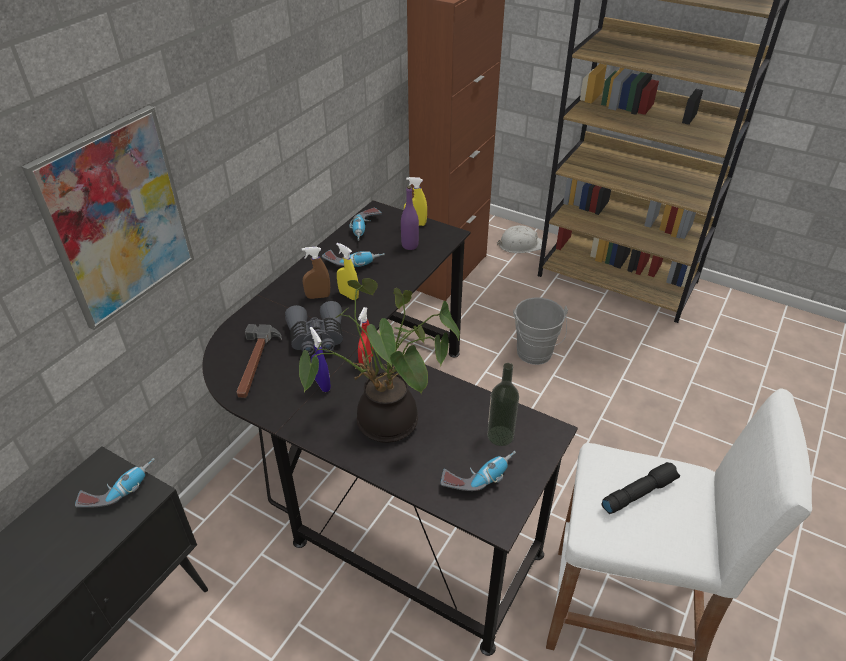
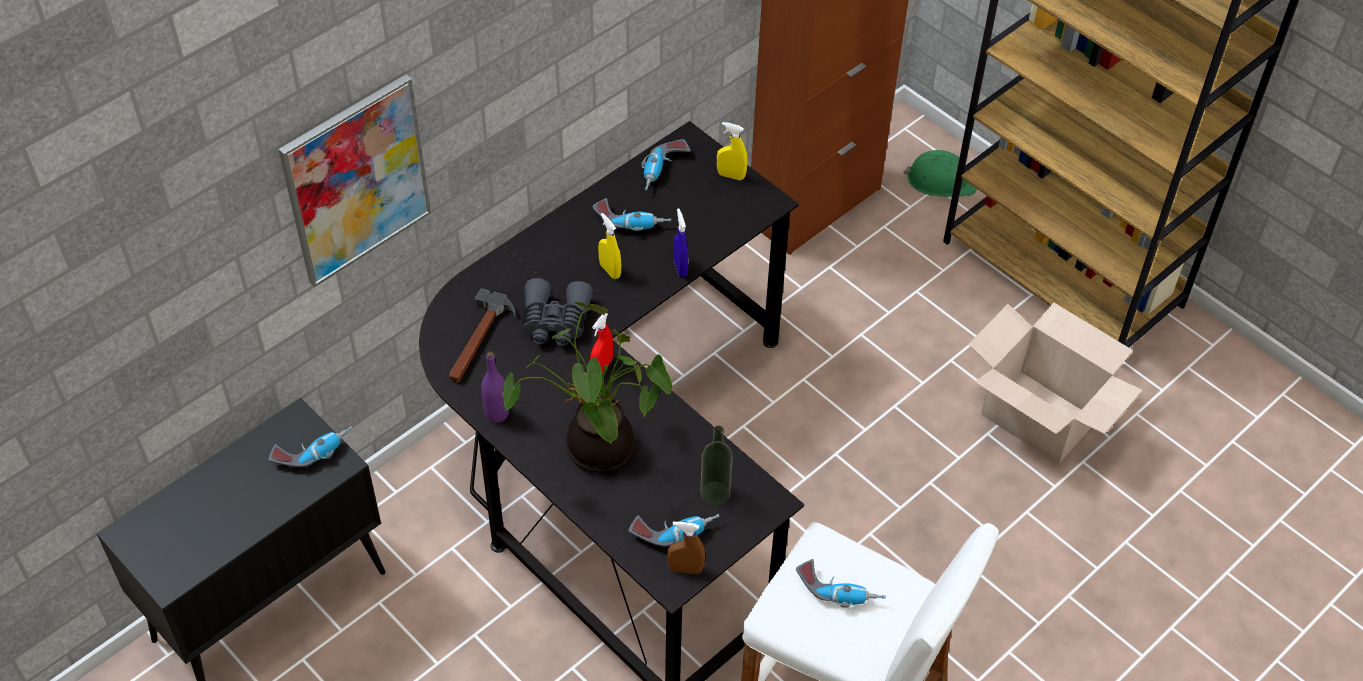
camera: 15 degrees right, 10 degrees up
brown spray bottle [302,247,330,299] -> brown spray bottle moved to [667,521,705,574]
blue spray bottle [310,327,331,392] -> blue spray bottle moved to [673,208,688,277]
purple bottle [401,186,419,250] -> purple bottle moved to [481,351,509,423]
white hard hat [497,225,542,253] -> green hard hat [903,150,977,197]
grey bucket [513,297,568,365] -> none
black flashlight [602,462,680,514] -> power drill [796,559,886,608]
none -> cardboard box [968,302,1143,464]

